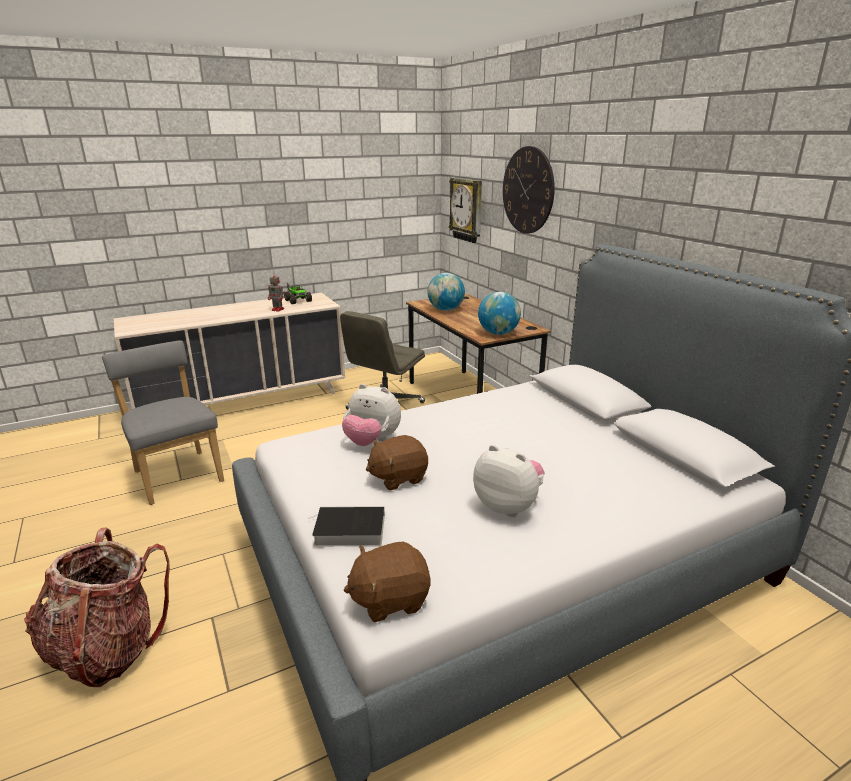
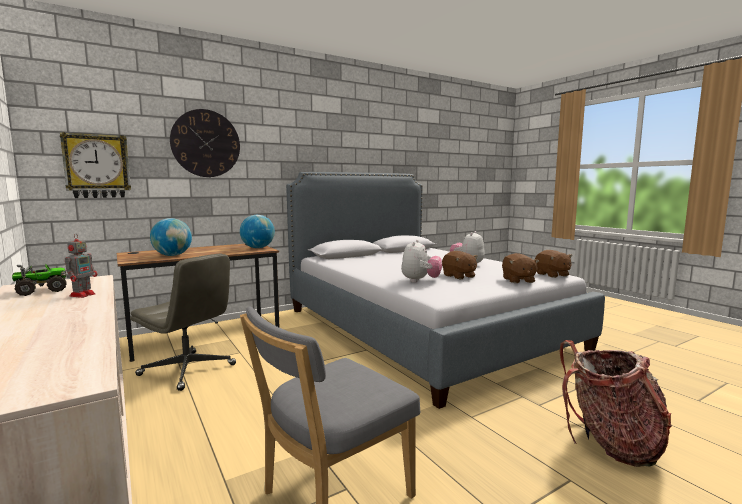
camera: 95 degrees left, 15 degrees down
book [309,506,385,546] -> brown plush toy [502,253,539,283]

